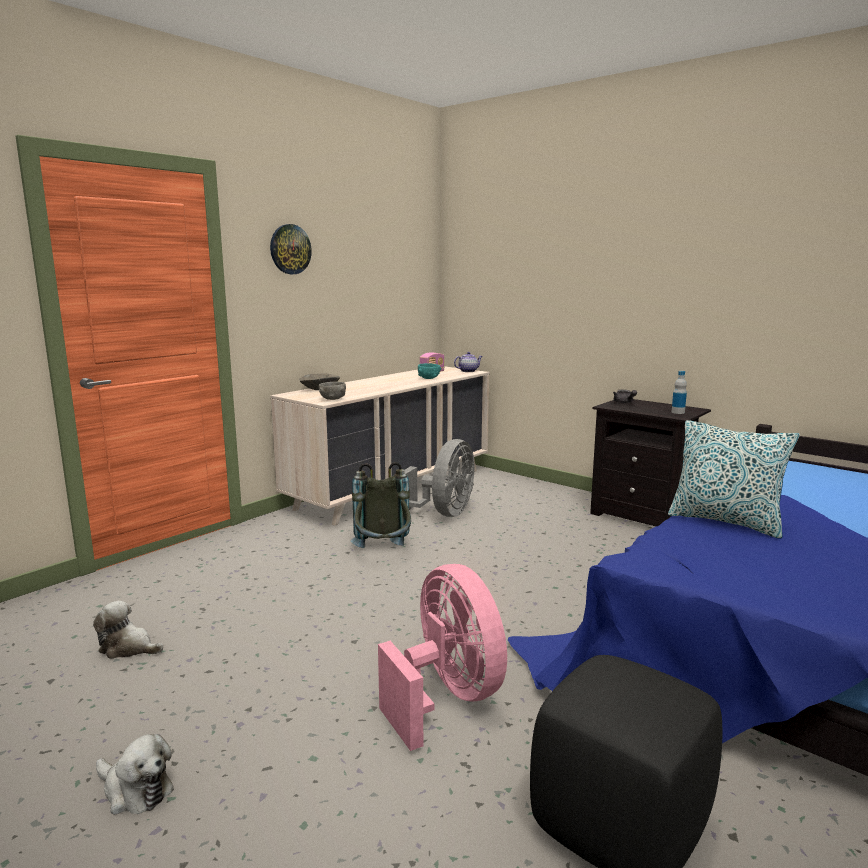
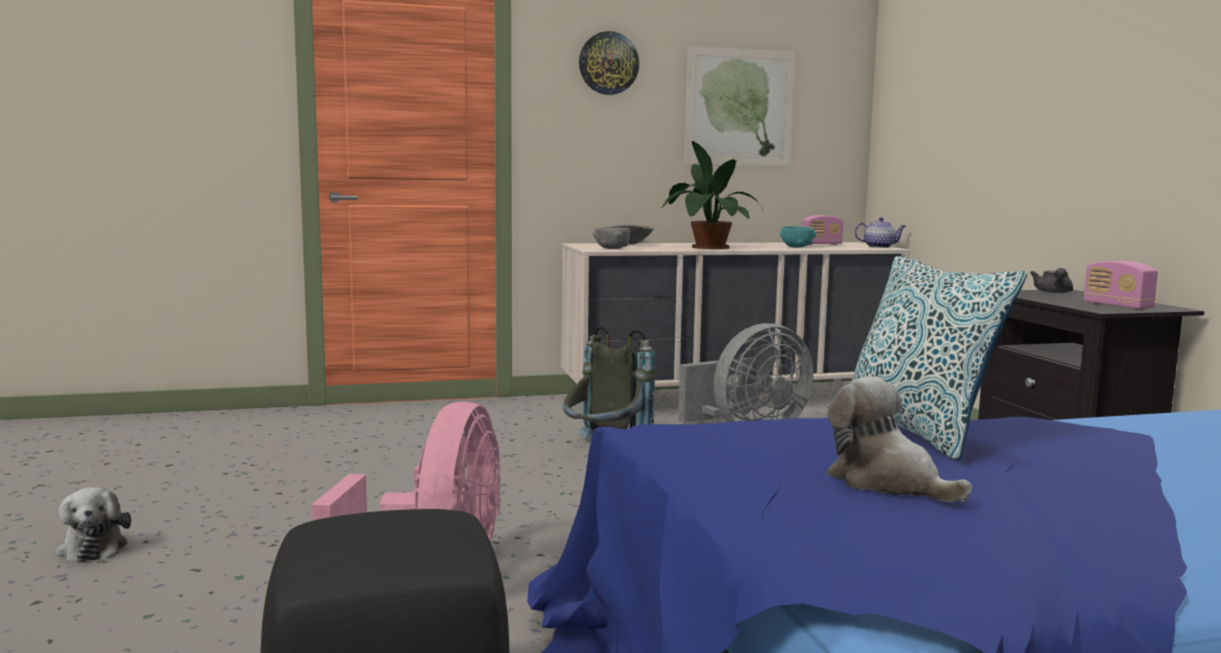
camera: 35 degrees right, 5 degrees down
plush toy [93,601,163,659] -> plush toy moved to [826,376,972,502]
bottle [672,371,687,414] -> radio [1084,261,1158,310]
none -> potted plant [662,141,763,249]
none -> picture [685,46,795,167]

